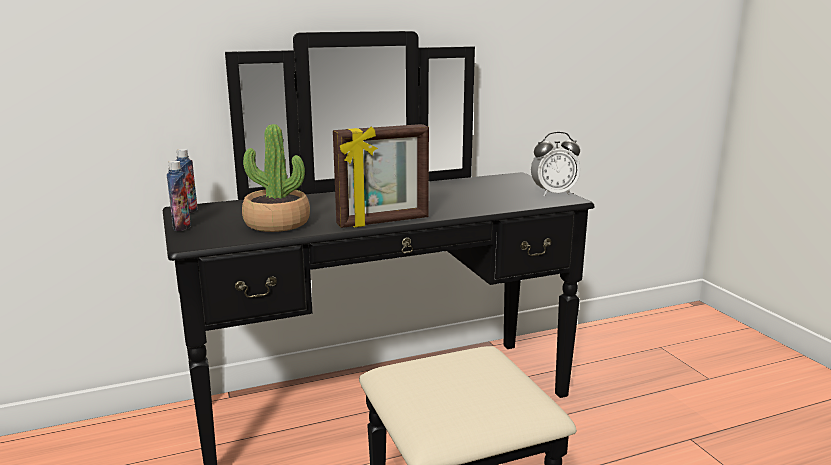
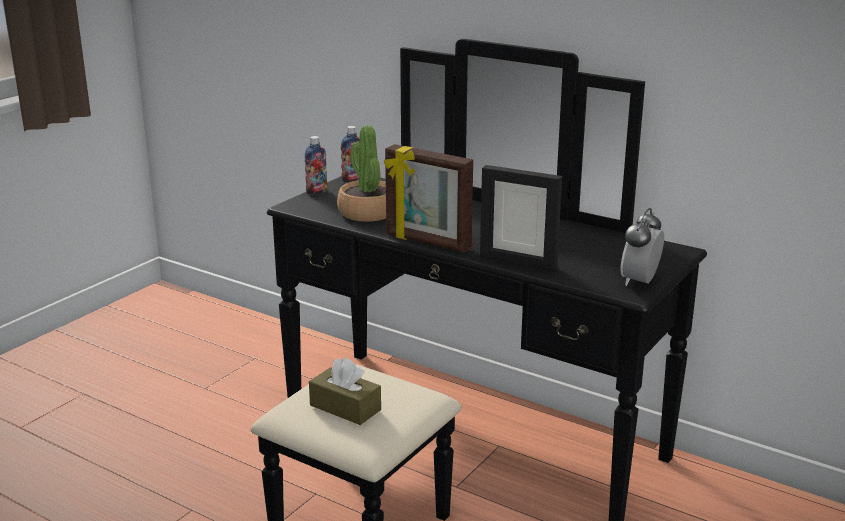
camera: 55 degrees right, 5 degrees up
alarm clock [531,132,580,197] -> alarm clock turned 75 degrees clockwise [620,208,664,286]
none -> brown tissue box [309,358,381,425]
none -> picture frame [480,165,562,272]

